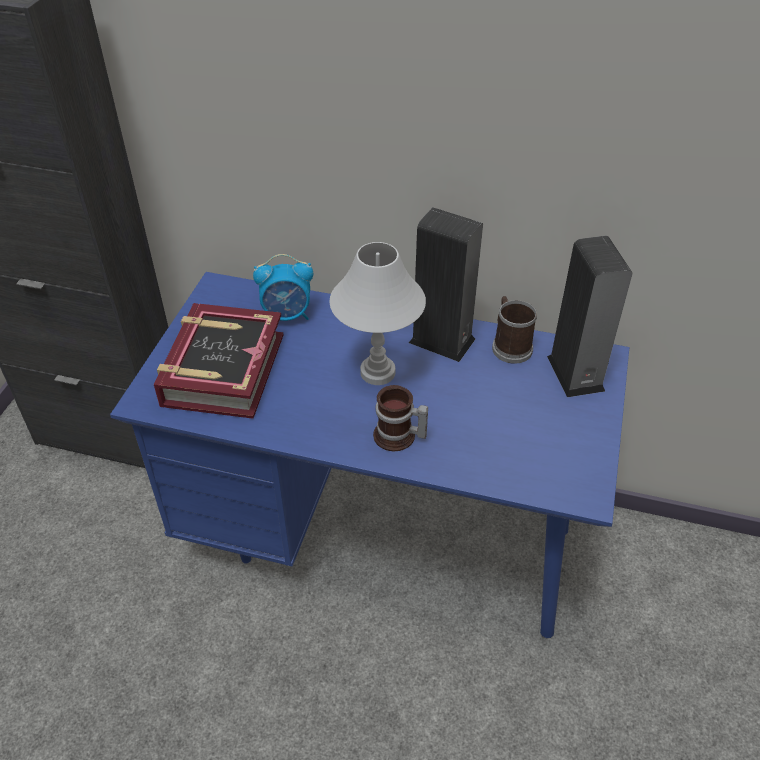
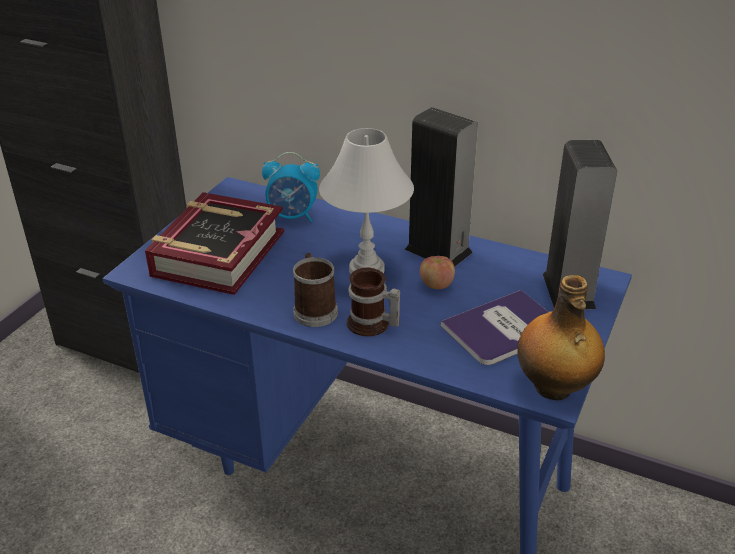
camera: 10 degrees right, 10 degrees down
mug [492,296,537,364] -> mug moved to [293,253,338,327]
none -> apple [420,256,455,289]
none -> book [441,290,548,365]
none -> bottle [517,275,605,400]

